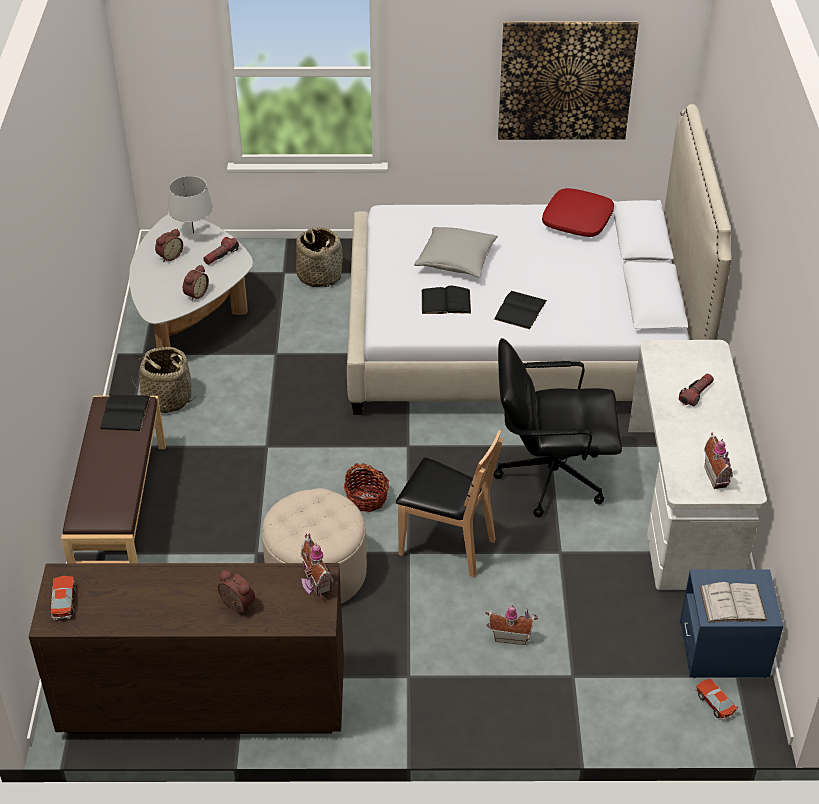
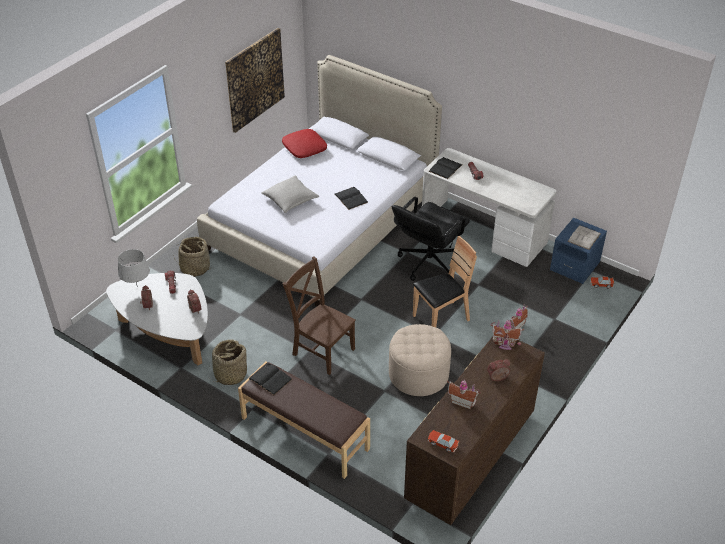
camera: 55 degrees left, 0 degrees up
basket [344,463,389,512] -> none
black book [422,286,471,314] -> black book moved to [429,157,462,179]
toy house [704,432,733,489] -> toy house moved to [447,380,481,409]
none -> brown chair [283,256,356,375]

